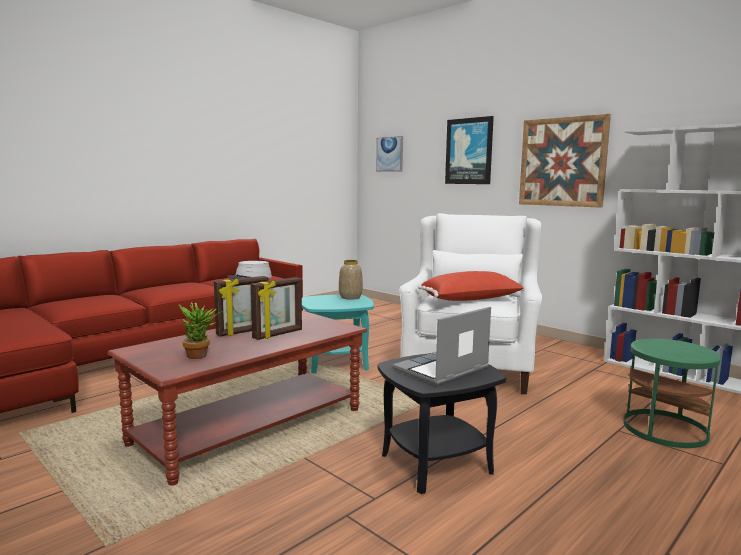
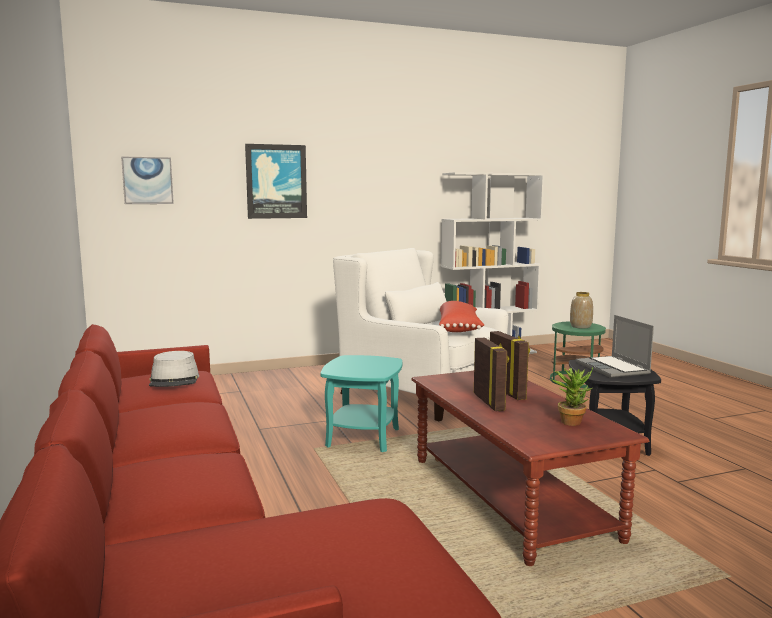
camera: 65 degrees left, 0 degrees up
vase [339,260,363,300] -> vase moved to [570,292,593,329]
picture [519,114,611,208] -> none

